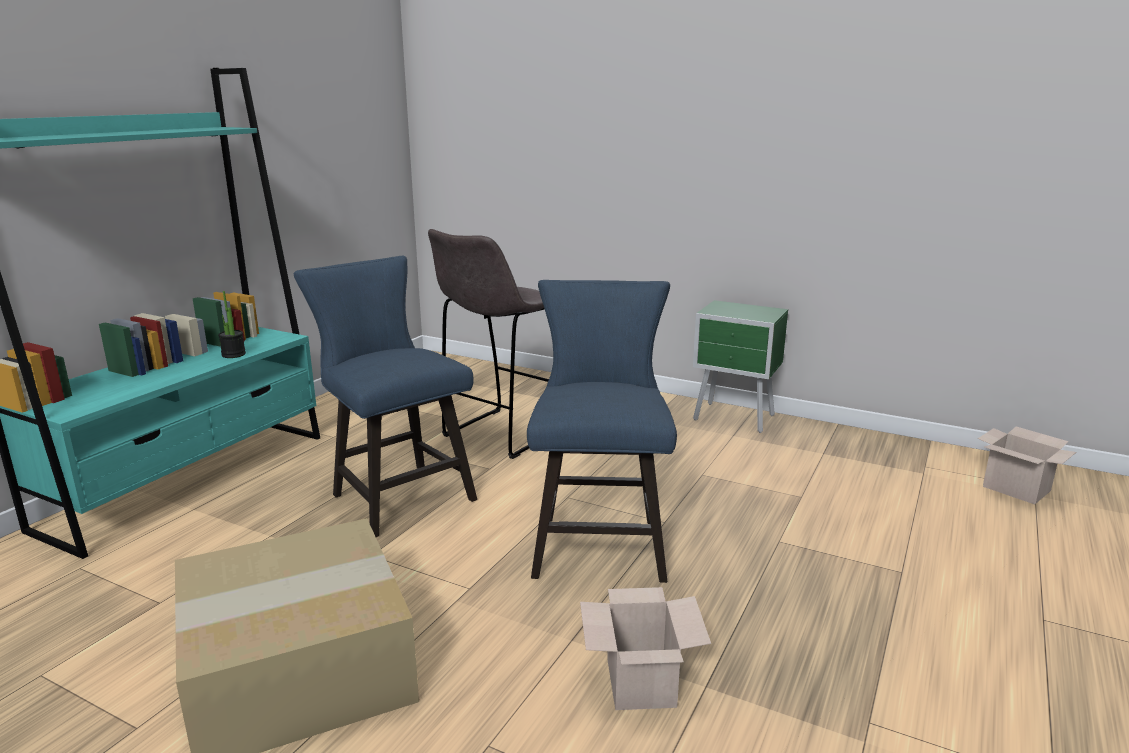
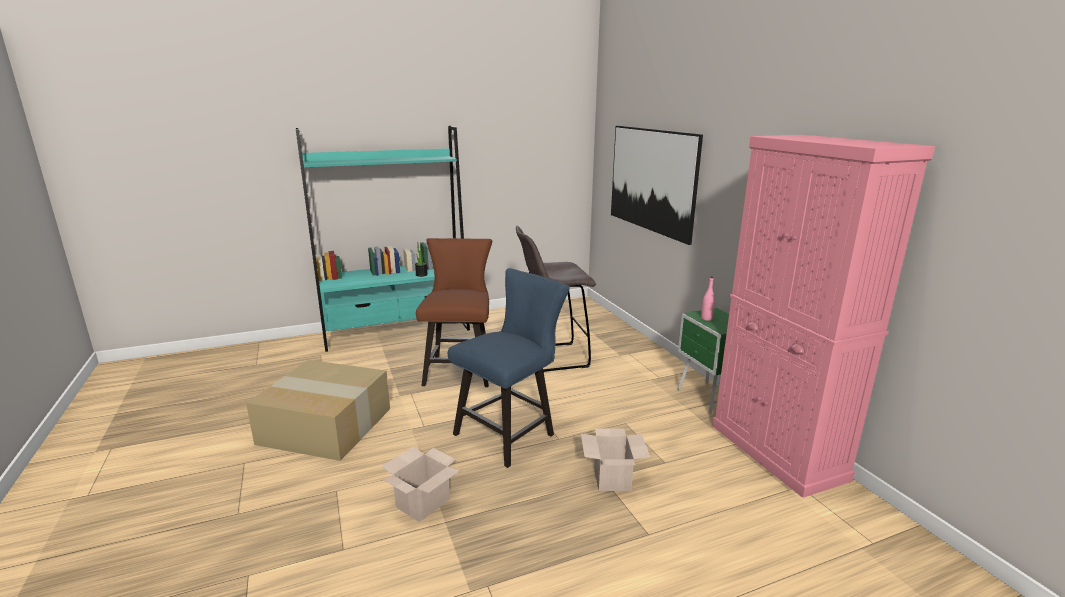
camera: 40 degrees right, 0 degrees up
blue chair [294,256,477,537] -> brown chair [416,238,492,387]
cardboard box [978,427,1076,505] -> cardboard box moved to [581,428,650,491]
none -> picture [611,126,703,245]
none -> pink bottle [701,277,715,321]
none -> pink cabinet [712,135,935,498]

